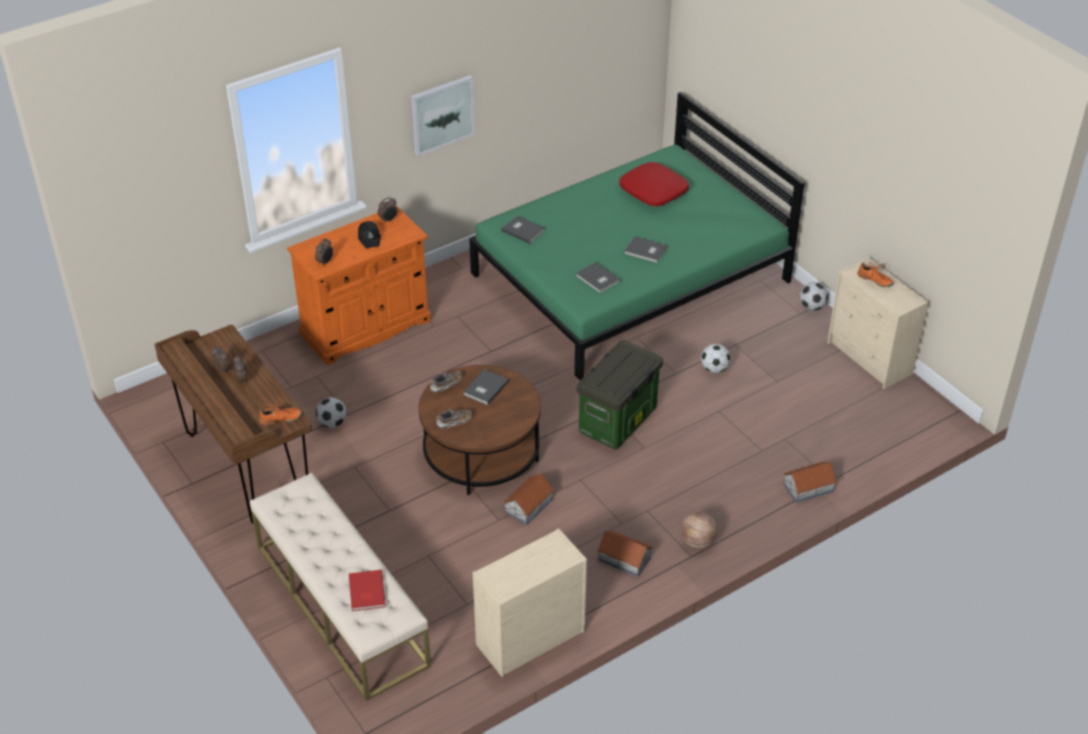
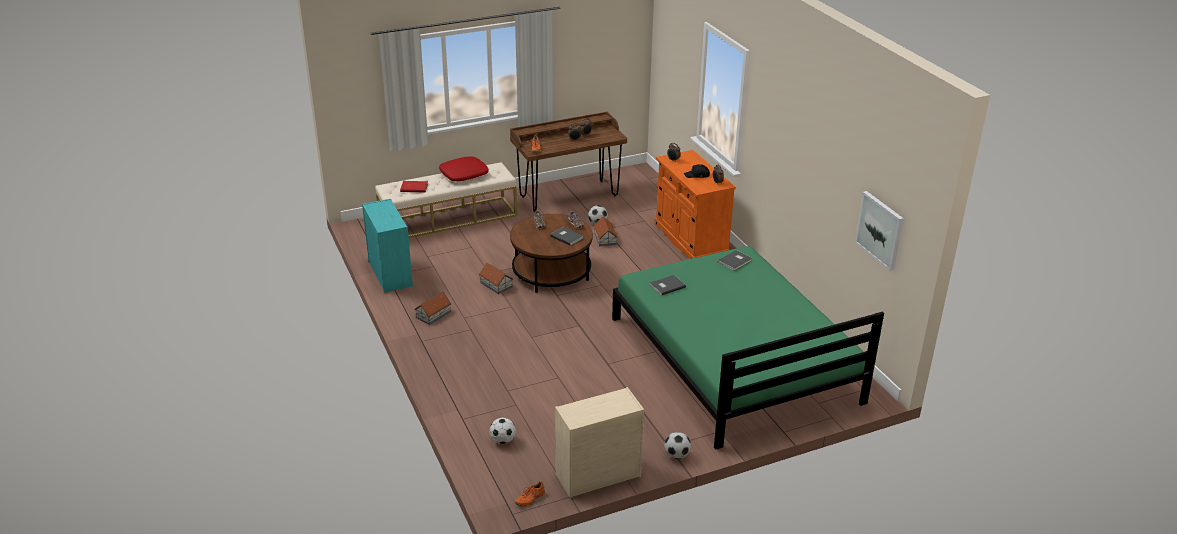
camera: 100 degrees right, 10 degrees down
picture [411,75,475,156] -> picture moved to [855,191,904,271]
beige dresser [473,528,587,677] -> turquoise dresser [362,199,413,293]
storage box [577,340,663,449] -> none
red pillow [619,162,689,206] -> red pillow moved to [439,157,489,181]
grey book [624,236,667,263] -> none
basketball [681,512,717,548] -> none
football [701,344,730,373] -> football moved to [489,418,516,444]
toy house [783,462,837,503] -> toy house moved to [594,217,618,246]
orange shoe [858,261,894,287] -> orange shoe moved to [515,481,545,507]

